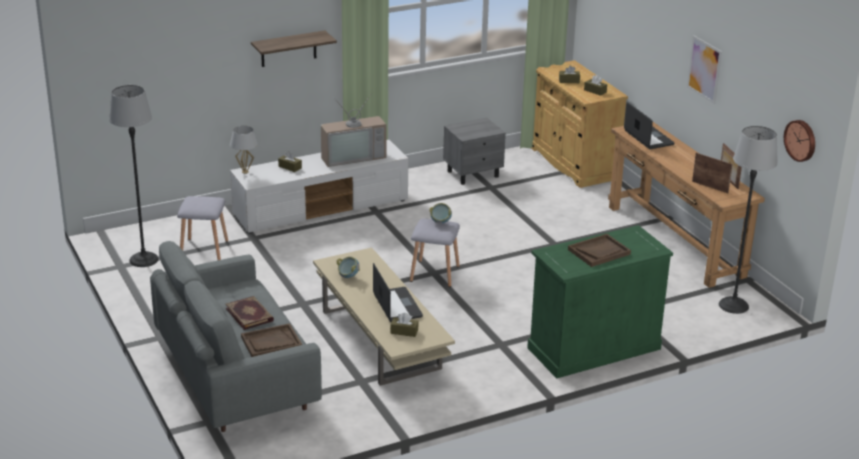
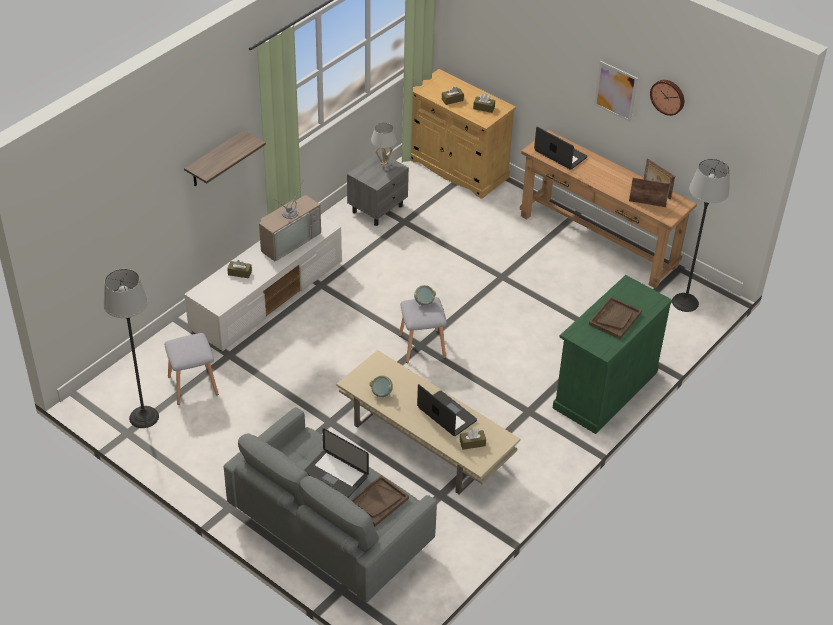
camera: 25 degrees left, 15 degrees up
book [225,296,274,330] -> laptop [304,428,369,498]
white table lamp [230,126,258,174] -> white table lamp moved to [371,123,397,165]
wall clock [784,120,815,162] -> wall clock moved to [650,80,684,116]

